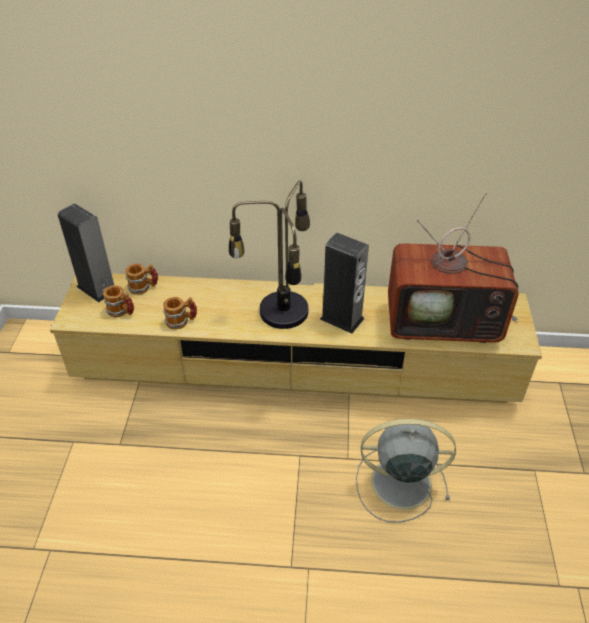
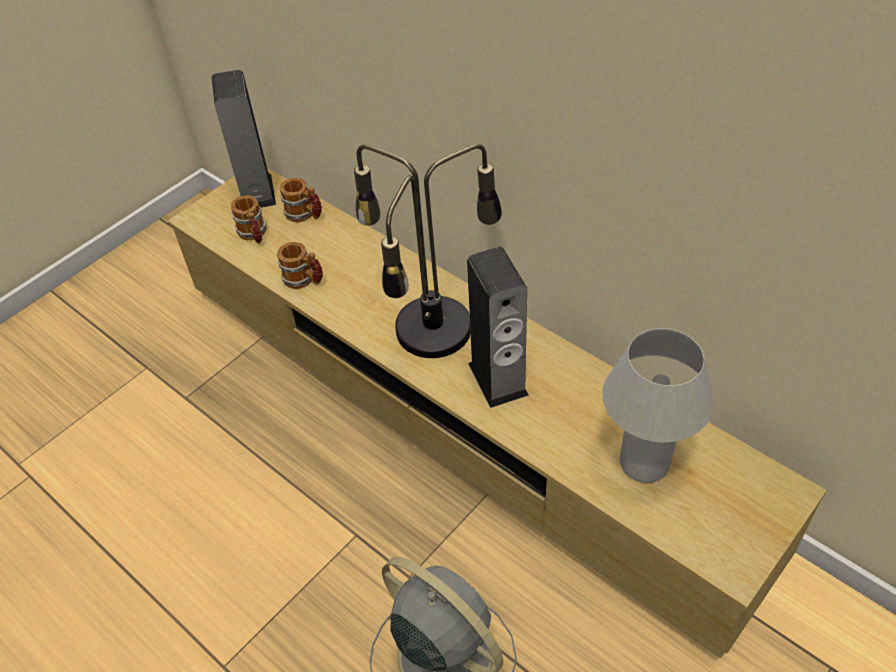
camera: 40 degrees right, 5 degrees up
television [388,193,519,343] -> white table lamp [602,328,714,483]

